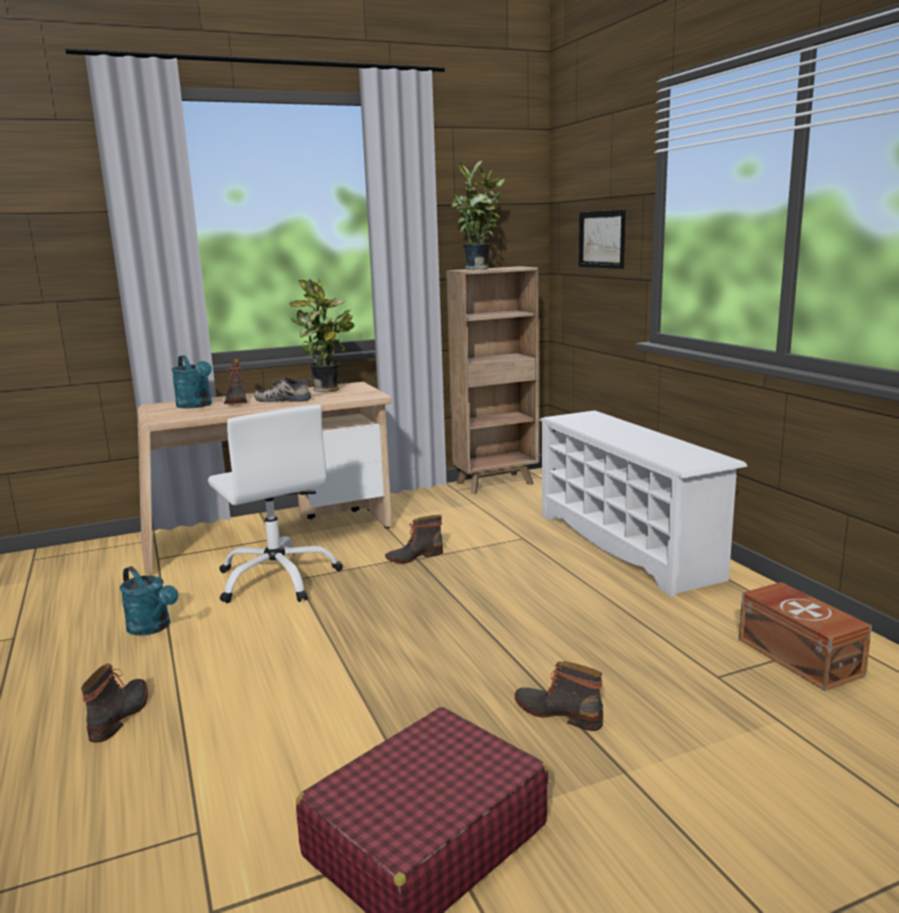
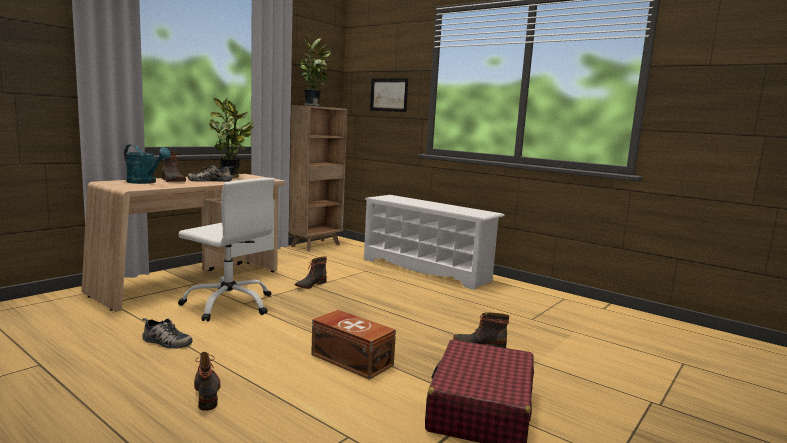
camera: 30 degrees left, 5 degrees down
turquoise watering can [120,566,178,636] -> shoe [142,318,193,349]
brown storage box [738,582,872,691] -> brown storage box moved to [311,310,396,380]

